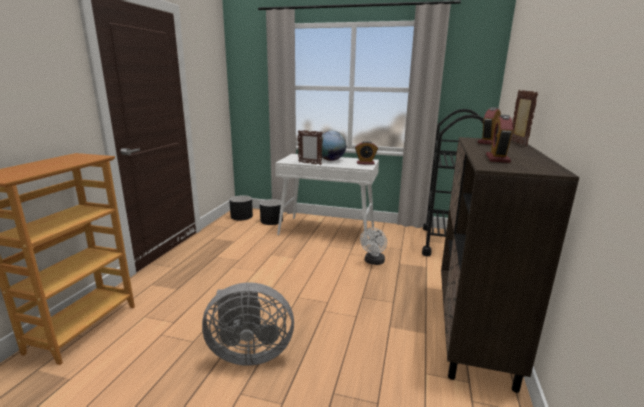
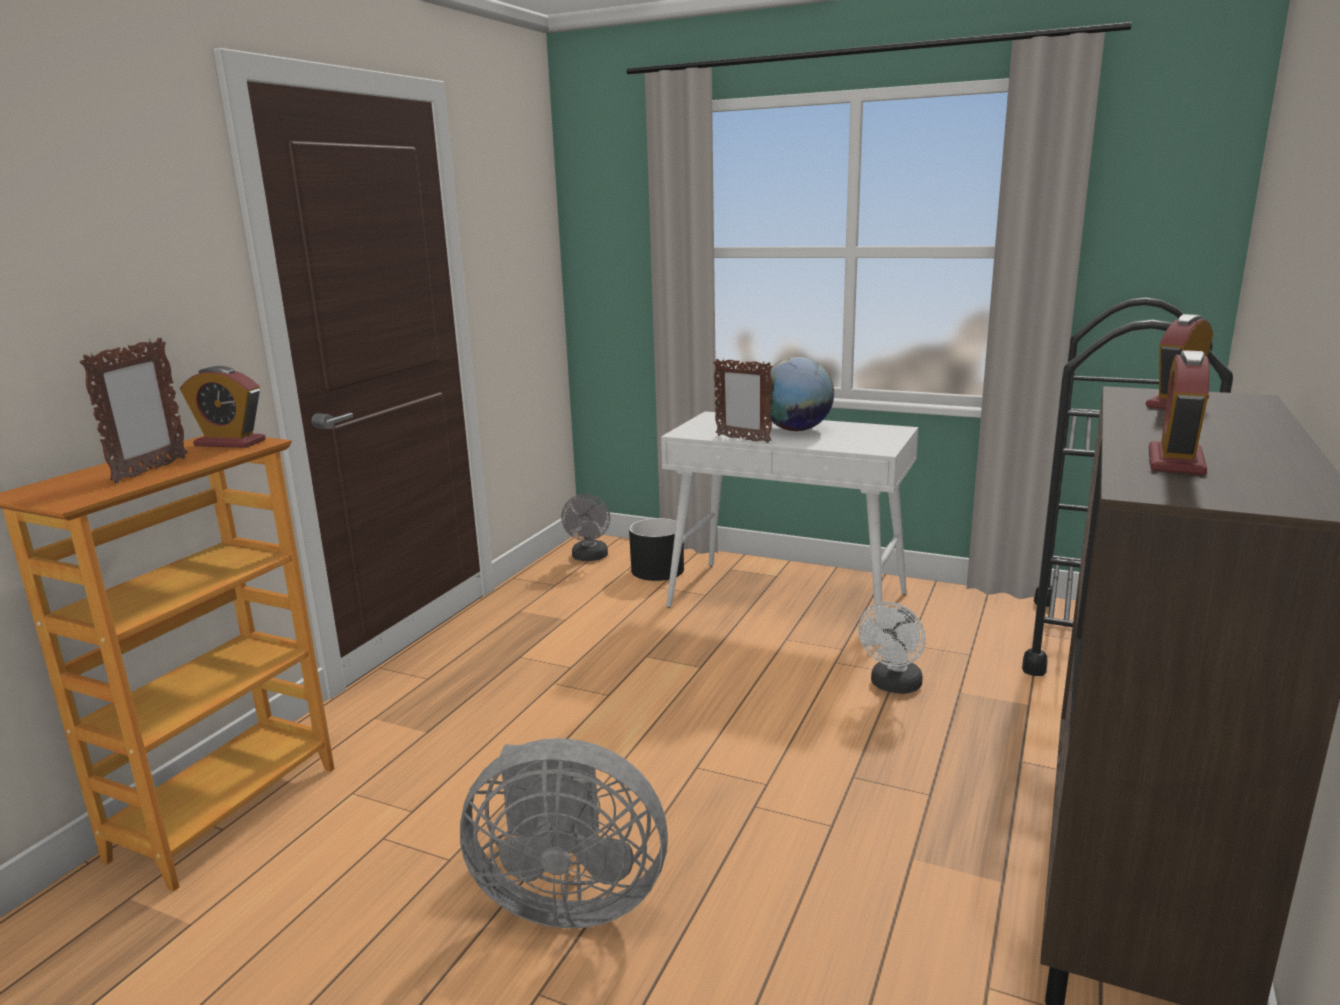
camera: 10 degrees right, 0 degrees up
black planter [229,195,253,220] -> grey fan [561,494,610,561]
alarm clock [355,141,378,165] -> alarm clock moved to [180,366,266,448]
picture frame [511,90,538,146] -> picture frame moved to [80,338,188,484]

